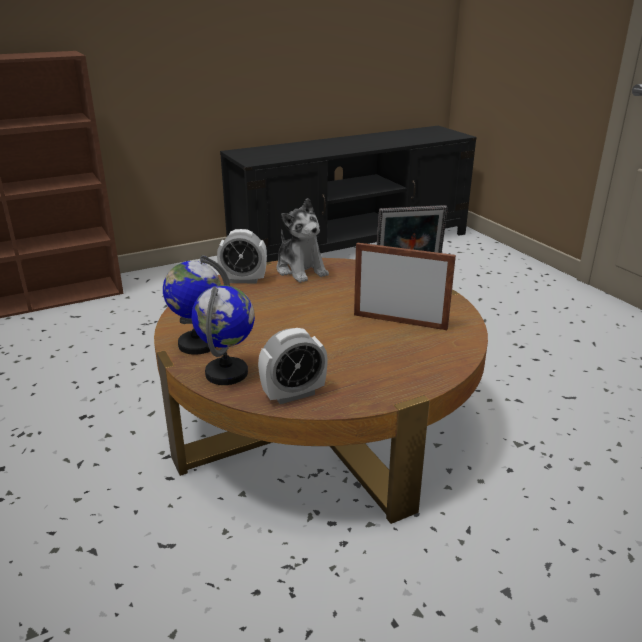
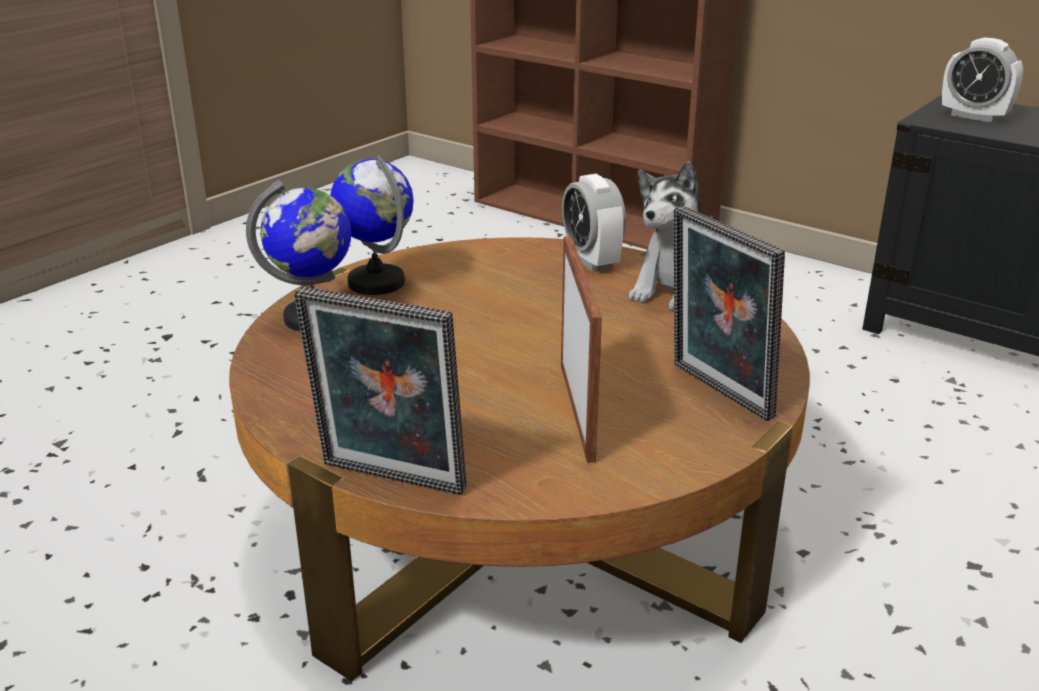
camera: 65 degrees right, 0 degrees up
alarm clock [258,328,328,404] -> alarm clock moved to [942,38,1023,123]
none -> picture frame [294,287,467,495]

